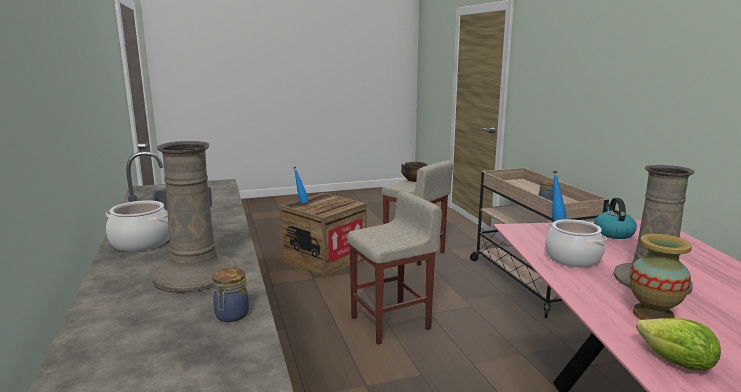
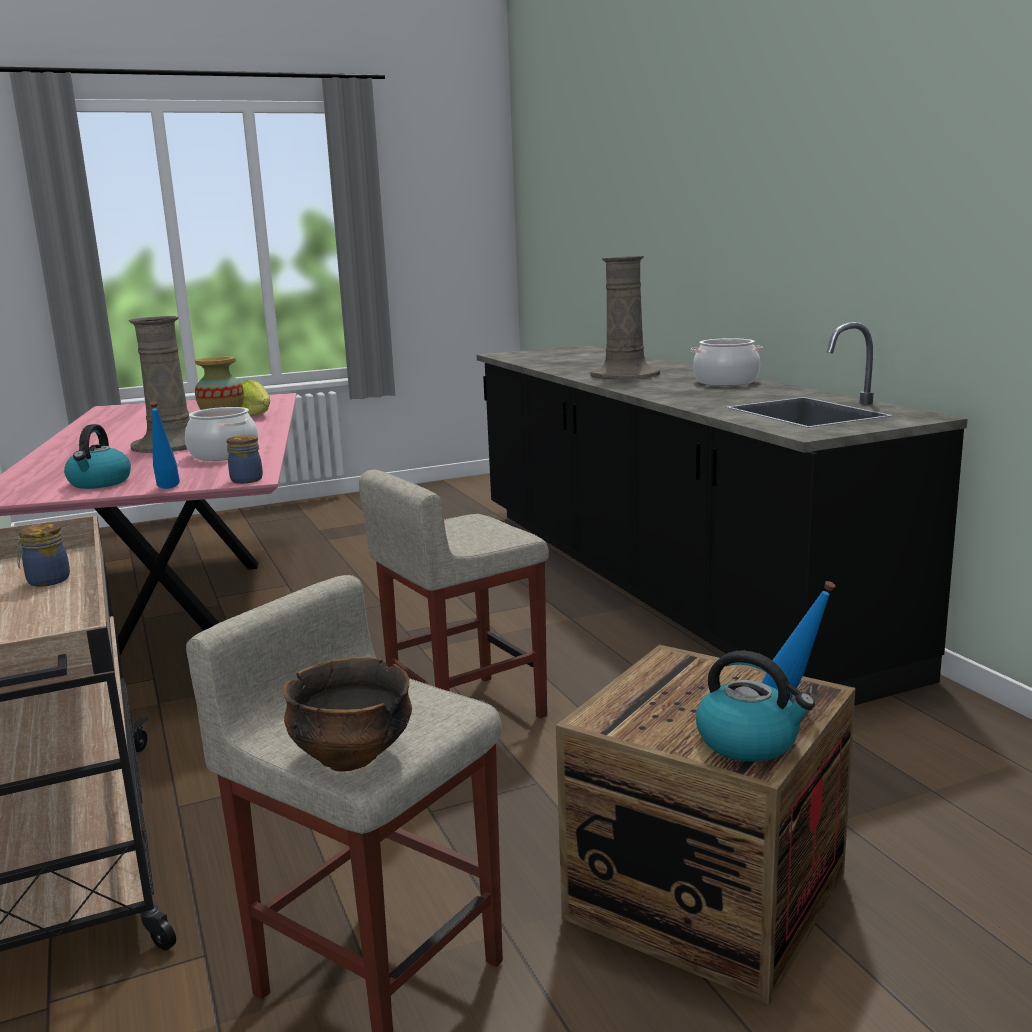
camera: 175 degrees right, 0 degrees up
jar [212,268,249,322] -> jar moved to [226,435,263,484]
none -> kettle [696,651,815,762]

